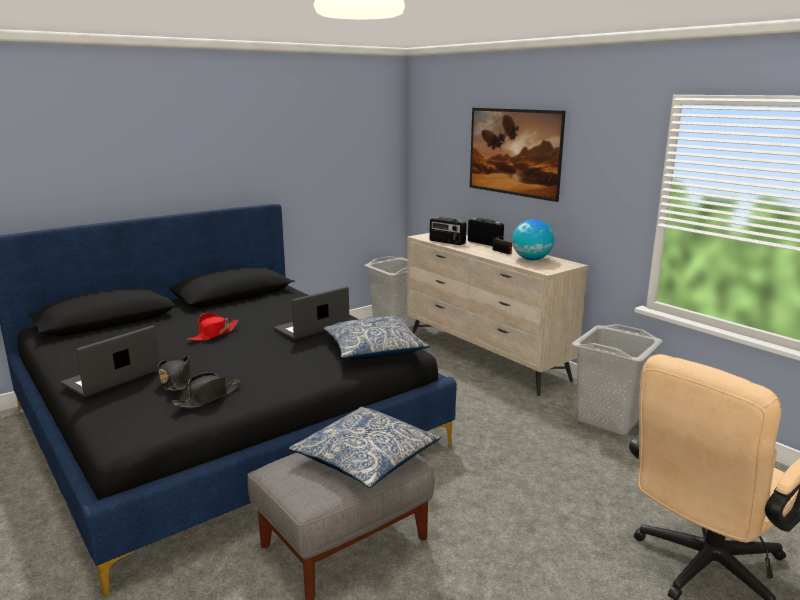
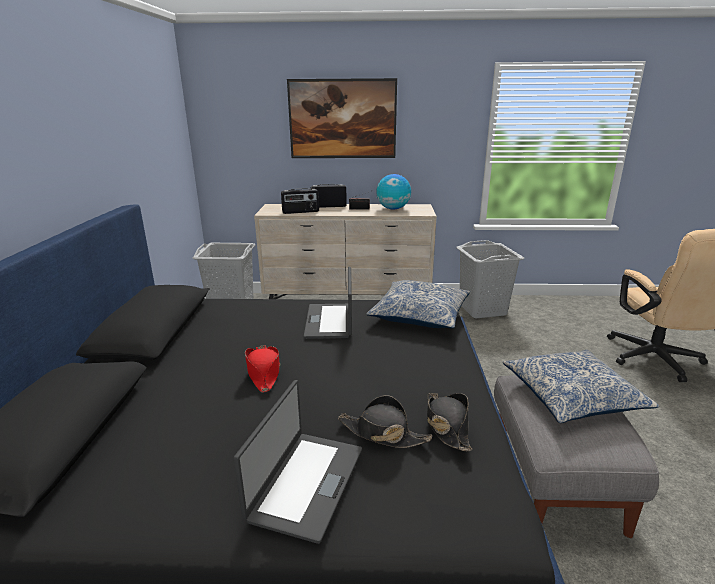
camera: 50 degrees left, 5 degrees up
laptop [61,325,159,397] -> laptop turned 150 degrees counterclockwise [234,380,362,544]

